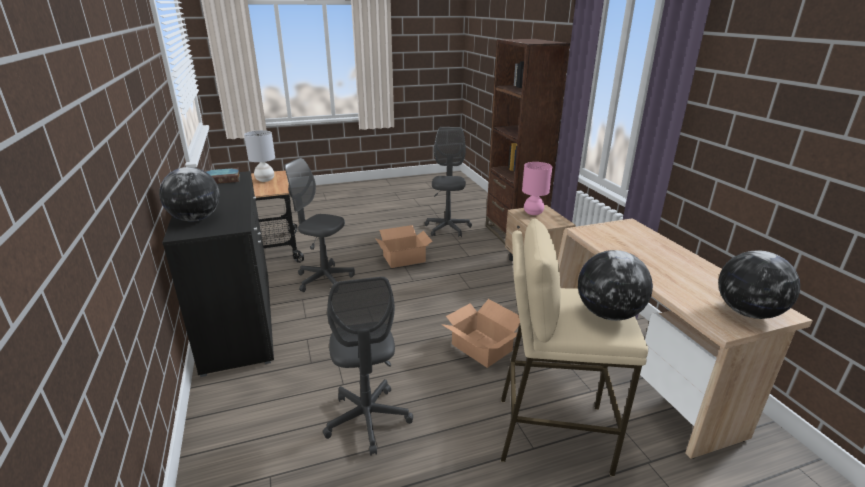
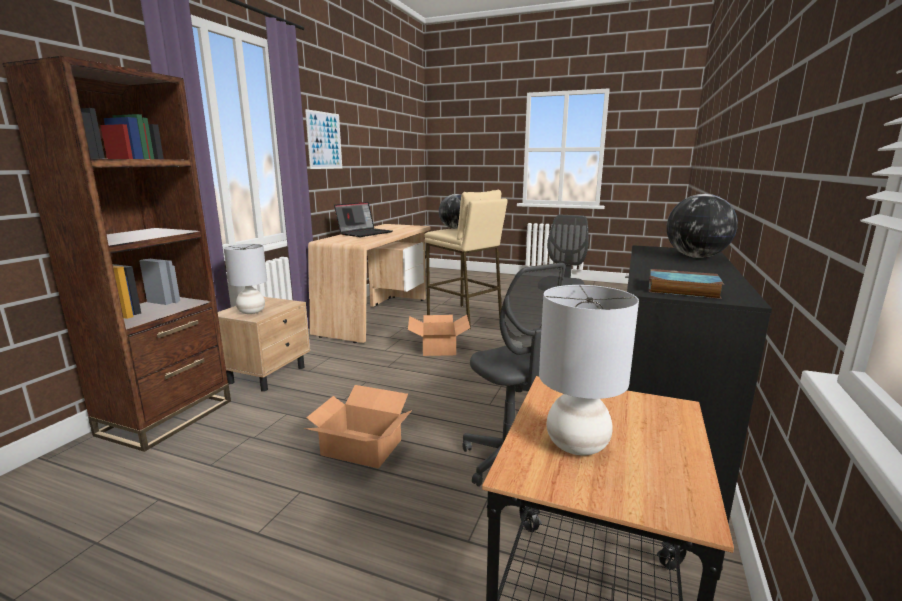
camera: 140 degrees left, 10 degrees down
grey office chair [425,127,472,237] -> none
pink table lamp [522,162,552,215] -> grey table lamp [224,244,267,314]
globe [718,251,800,319] -> none
none -> picture [305,109,342,169]
none -> laptop [334,202,392,237]

